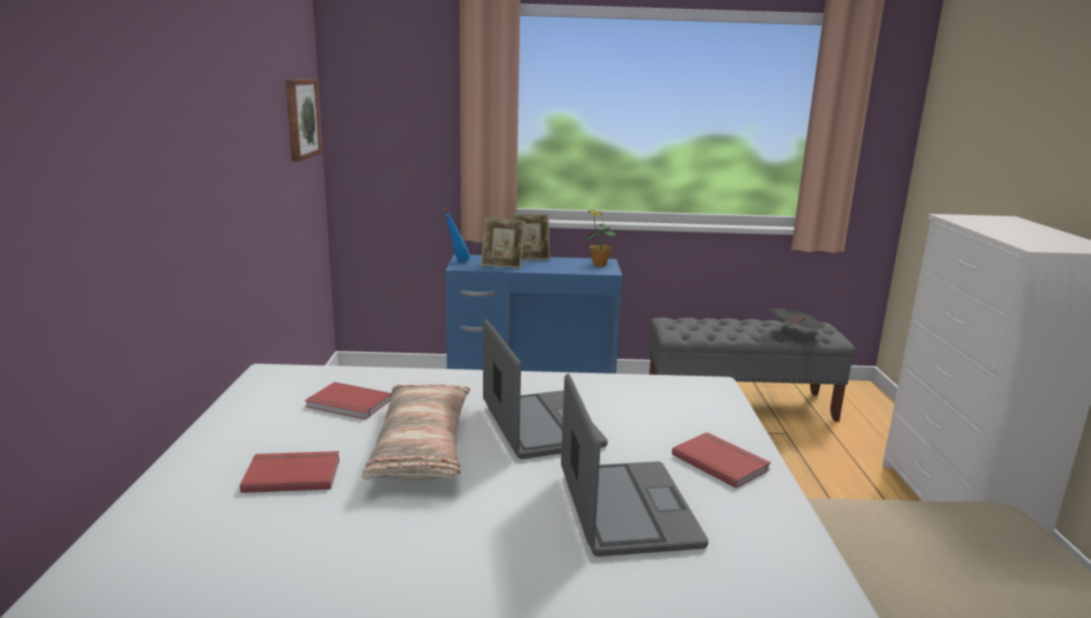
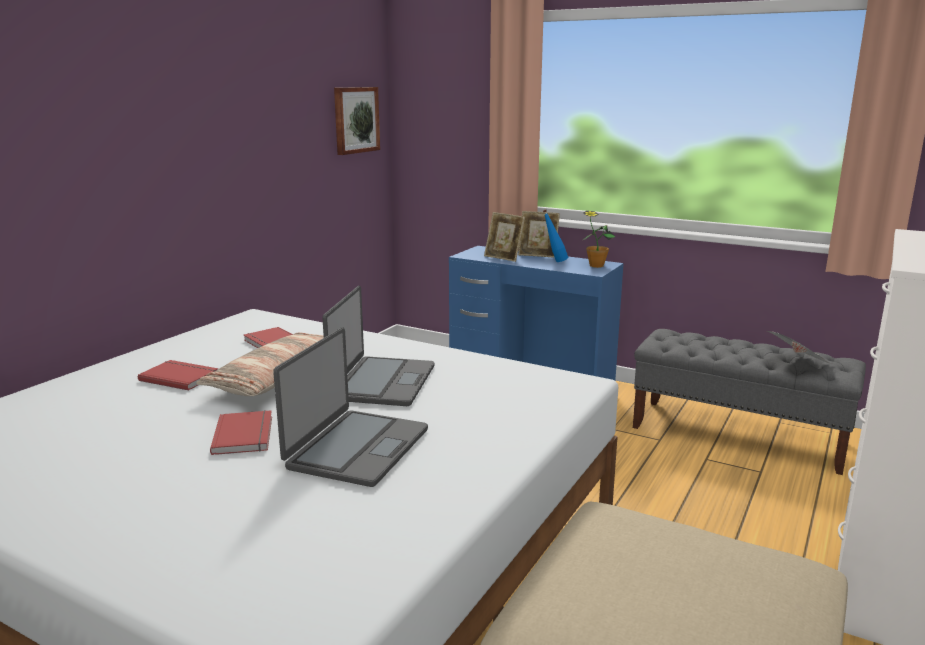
camera: 30 degrees right, 0 degrees up
blue bottle [444,209,470,262] -> blue bottle moved to [543,209,568,262]
red book [672,432,771,488] -> red book moved to [210,410,272,455]

